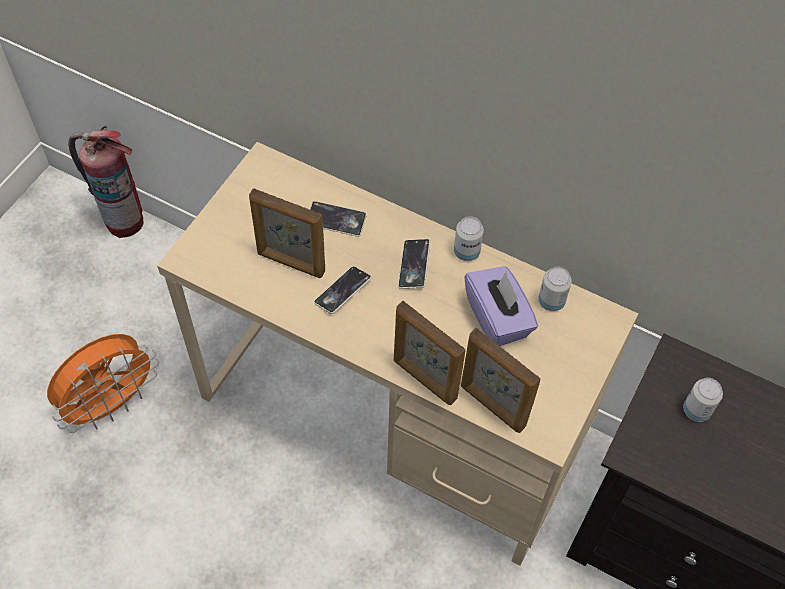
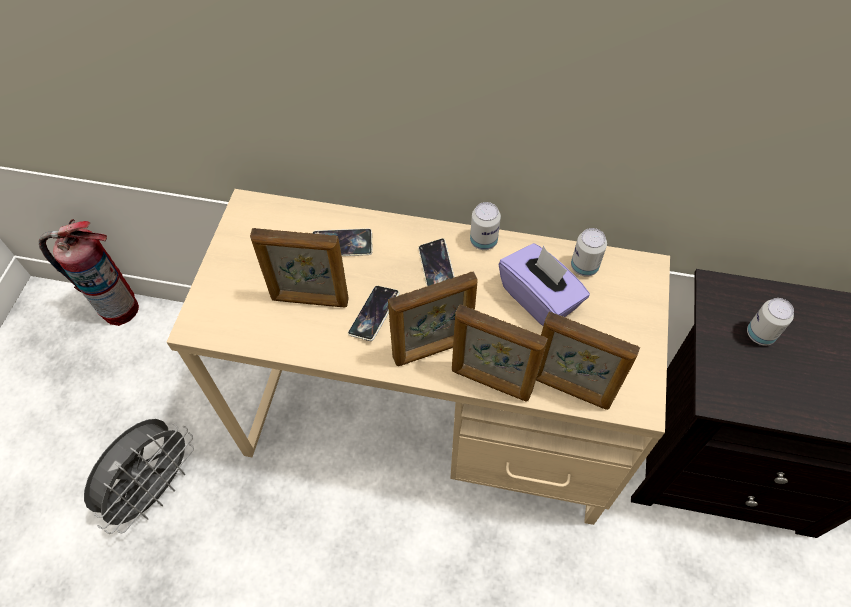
camera: 15 degrees left, 0 degrees up
orange fan [47,334,159,433] -> grey fan [84,419,194,534]
none -> picture frame [388,271,478,366]

